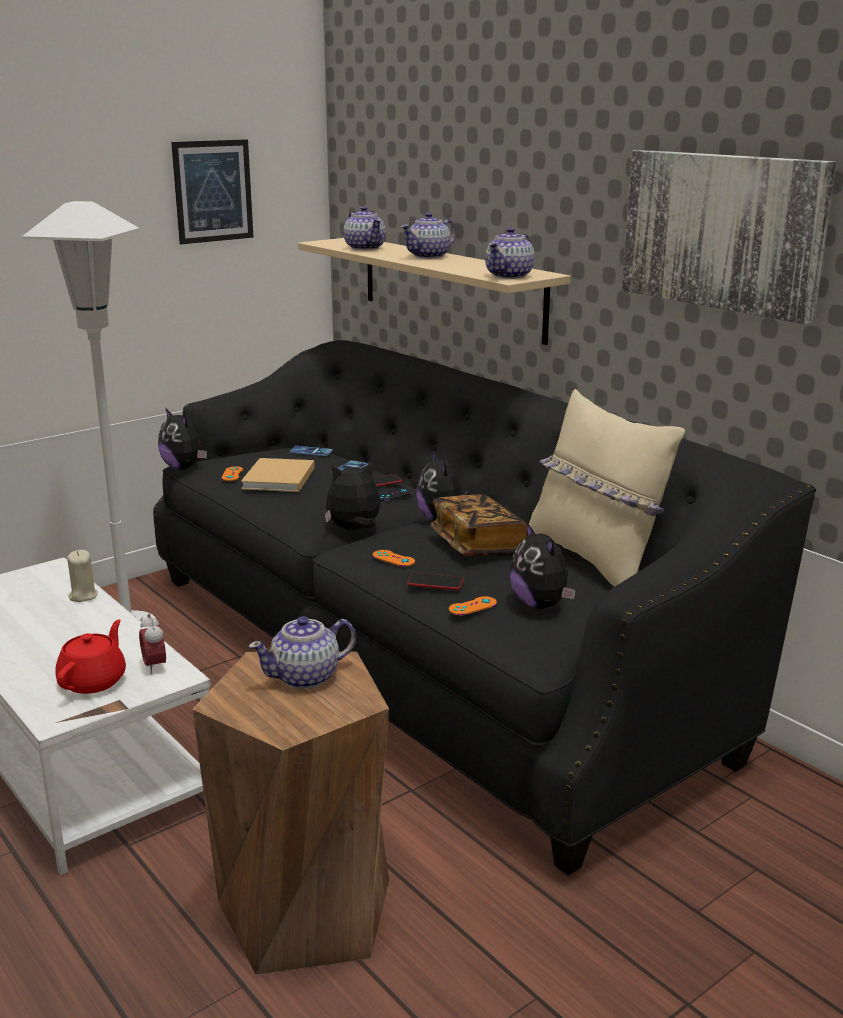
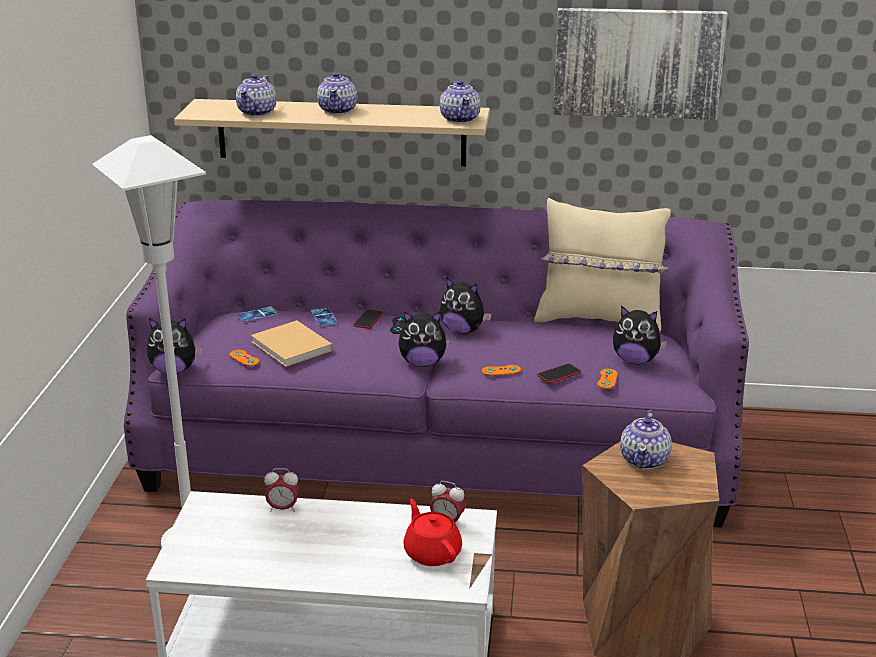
camera: 45 degrees left, 5 degrees up
beige candle [67,550,98,602] -> alarm clock [264,468,299,512]
black sofa [153,340,816,876] -> purple sofa [124,200,749,528]
picture [171,139,253,244] -> none
plush toy [325,461,380,530] -> plush toy turned 120 degrees counterclockwise [399,311,450,367]
teapot [344,206,386,250] -> teapot turned 90 degrees clockwise [236,74,276,117]
book [430,494,527,556] -> none

